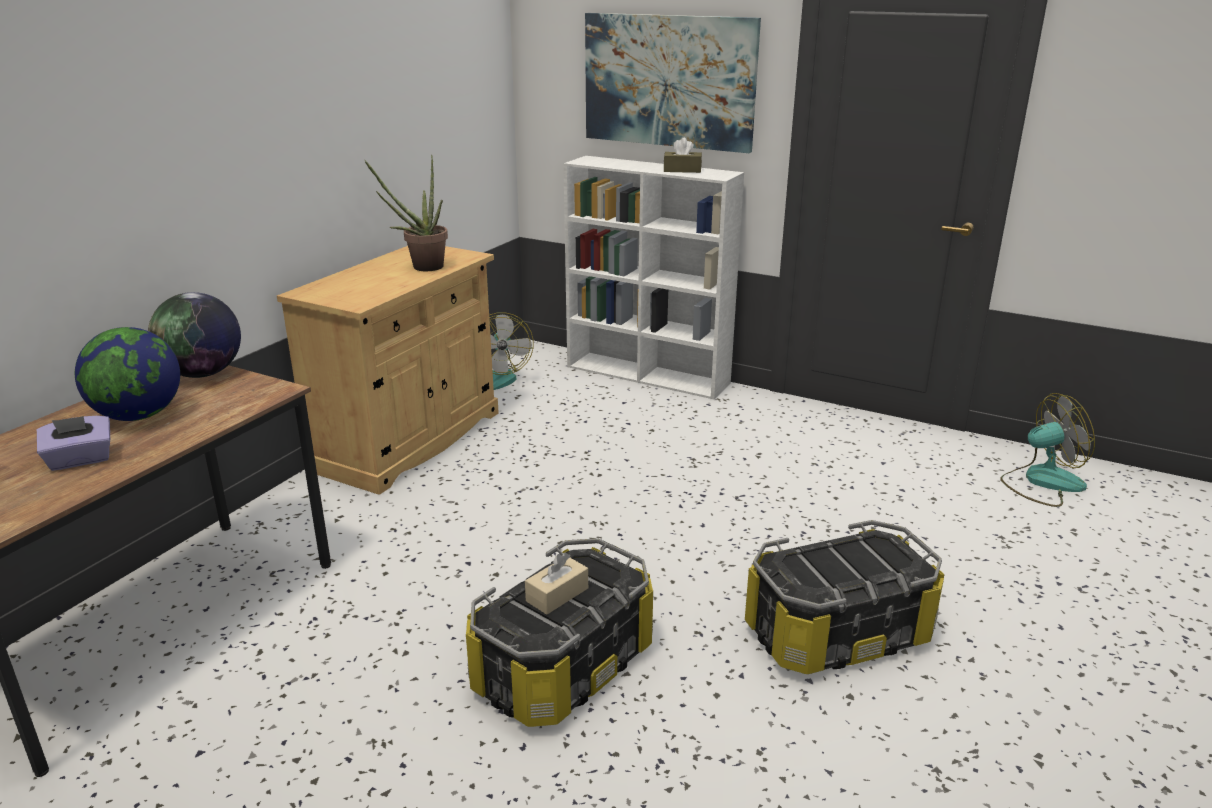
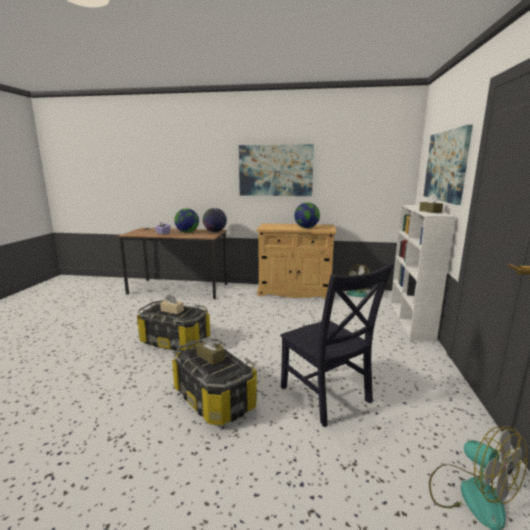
camera: 70 degrees right, 10 degrees down
potted plant [365,155,448,271] -> globe [294,202,320,228]
none -> brown tissue box [196,337,225,365]
none -> picture [239,144,314,196]
none -> black chair [280,262,394,427]

